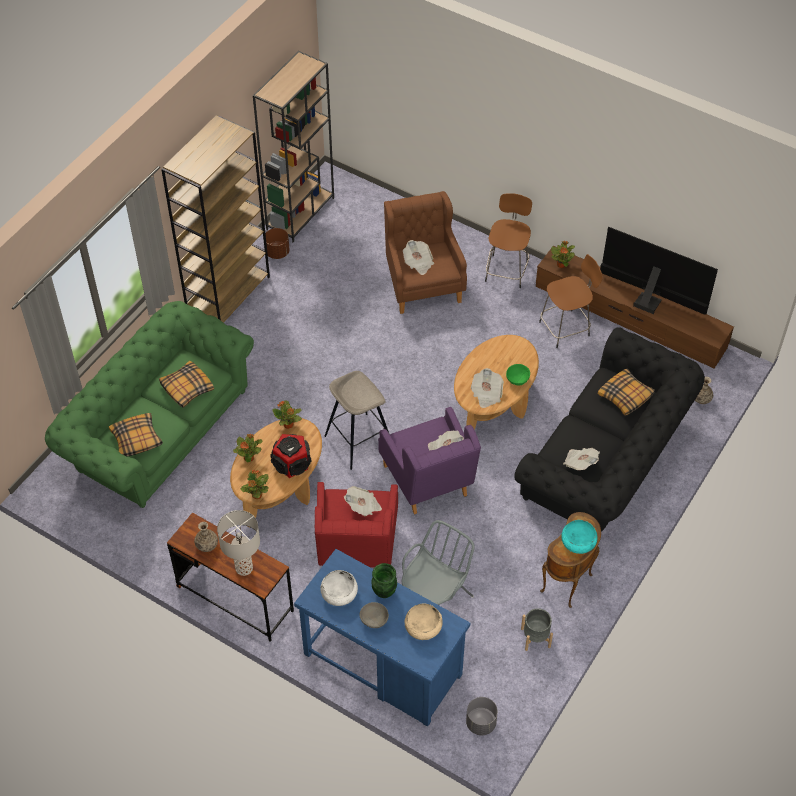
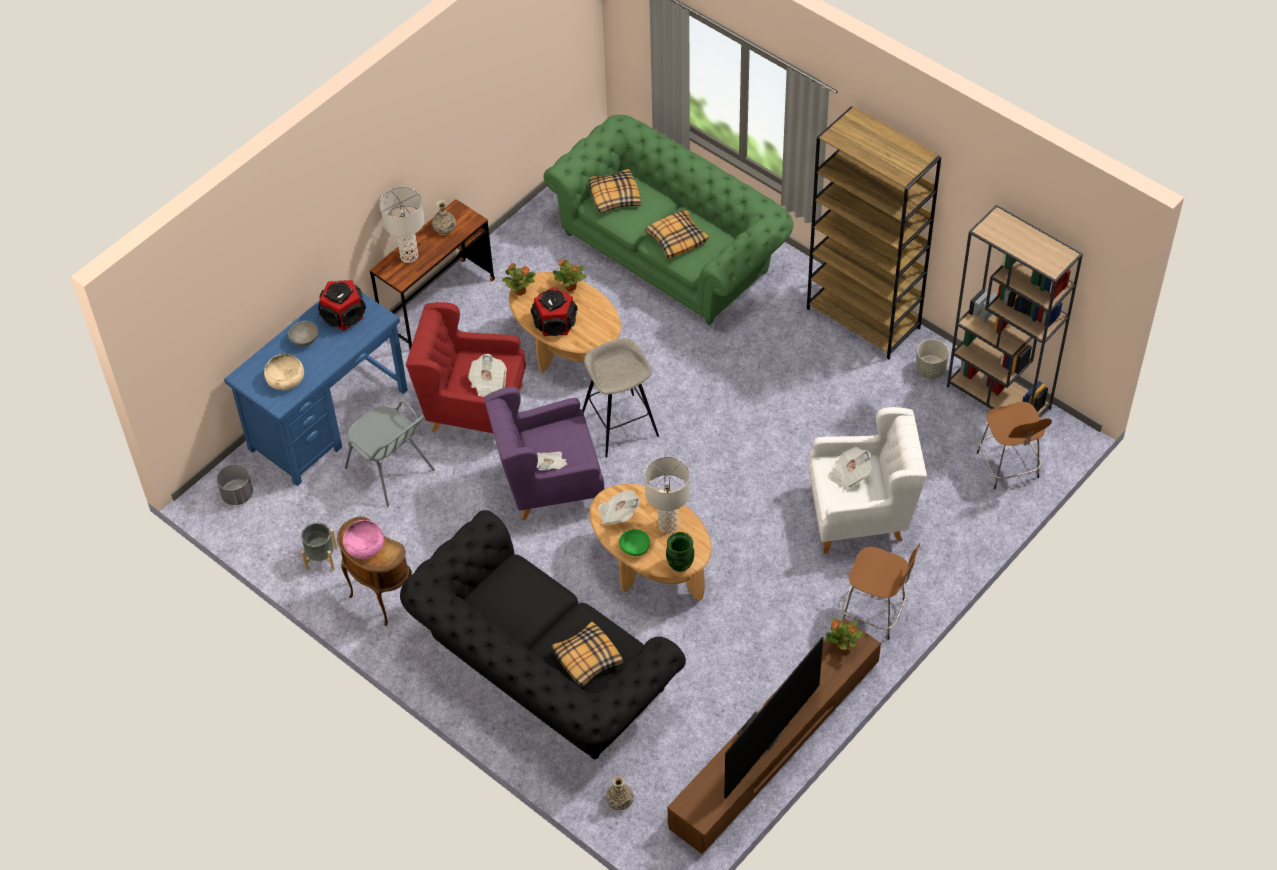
camera: 100 degrees right, 0 degrees up
brown planter [265,228,290,259] -> grey planter [915,339,949,379]
potted plant [273,400,302,429] -> none
white bowl [320,570,358,606] -> speaker [318,280,366,331]
green vase [371,563,397,598] -> green vase moved to [666,532,694,572]
brown armchair [384,191,467,314] -> white armchair [809,407,927,554]
brown stool [539,254,603,348] -> brown stool moved to [977,402,1052,489]
turquoise bowl [561,520,598,554] -> pink bowl [343,520,384,559]
newspaper [563,448,600,470] -> none
none -> white table lamp [645,457,690,533]

